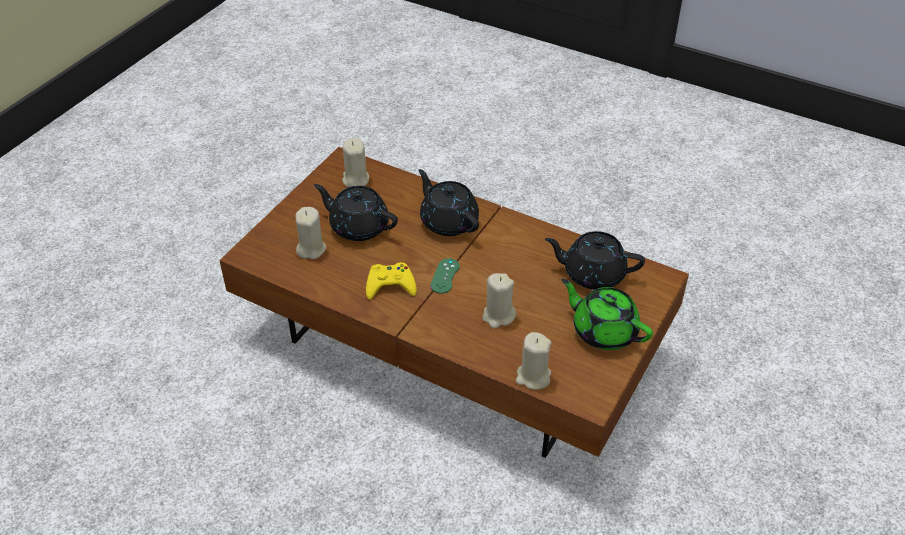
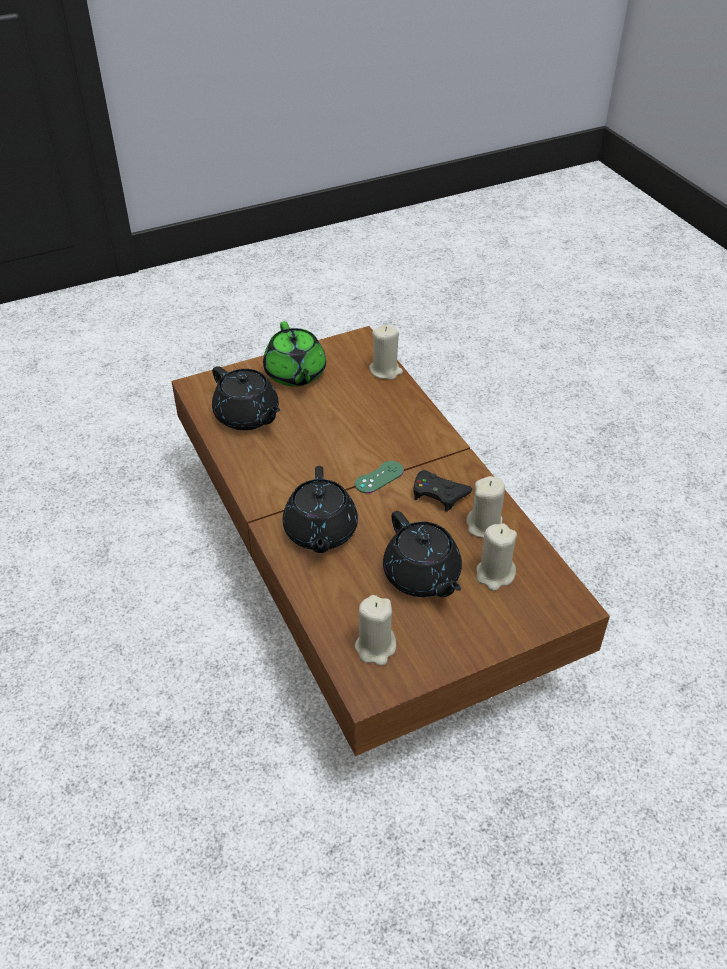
camera: 145 degrees left, 0 degrees up
yellow game controller [366,262,417,300] -> black game controller [413,470,473,512]
beige candle [482,273,516,329] -> beige candle moved to [466,476,505,538]

